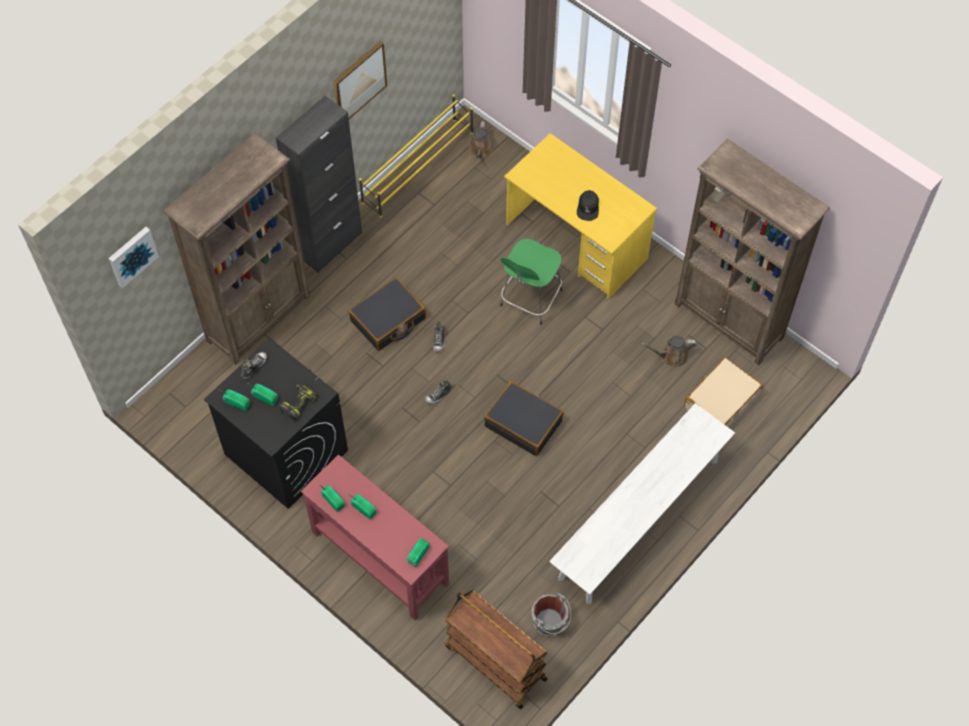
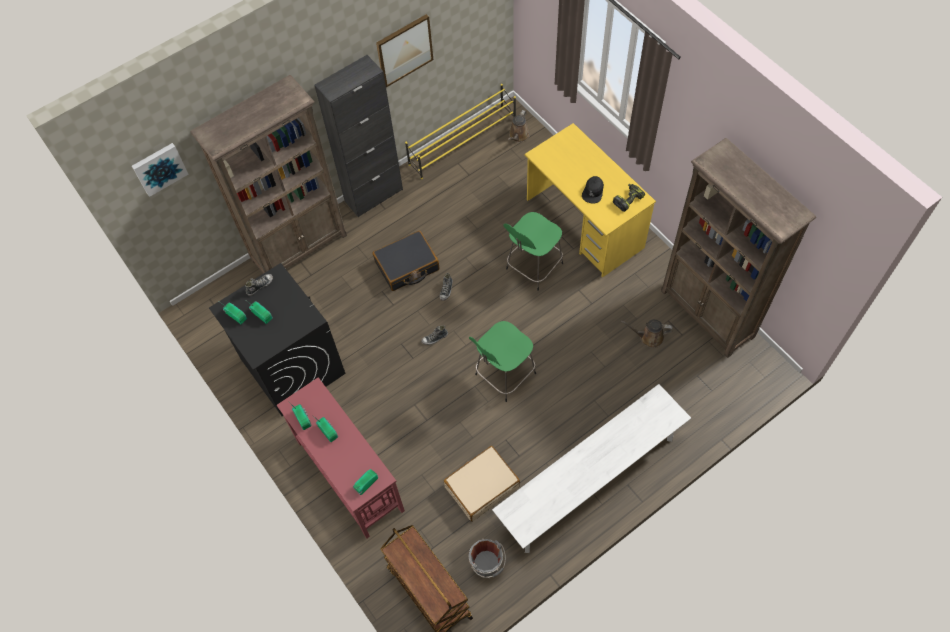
camera: 15 degrees right, 0 degrees up
power drill [279,384,317,420] -> power drill moved to [613,184,645,212]
black suitcase [484,381,564,456] -> green stool [469,321,536,402]
beige suitcase [684,357,763,428] -> beige suitcase moved to [444,446,520,522]

